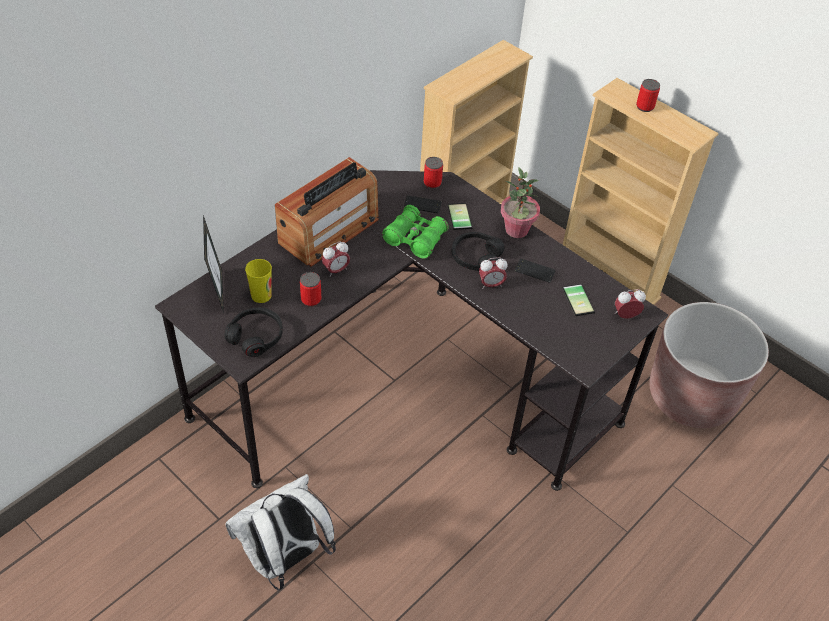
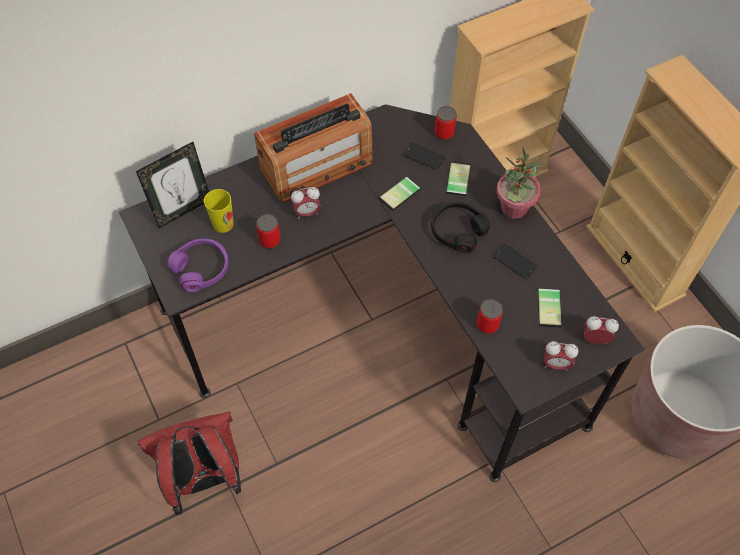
camera: 20 degrees right, 10 degrees up
picture frame [203,215,224,313] -> picture frame turned 45 degrees clockwise [136,142,209,228]
black headphones [224,308,283,357] -> purple headphones [167,239,229,292]
white backpack [225,474,336,591] -> red backpack [138,411,241,515]
green binoculars [382,205,449,259] -> phone [378,176,421,211]
alarm clock [479,257,507,289] -> alarm clock moved to [544,341,578,371]
can [636,79,660,112] -> can moved to [477,299,503,334]

